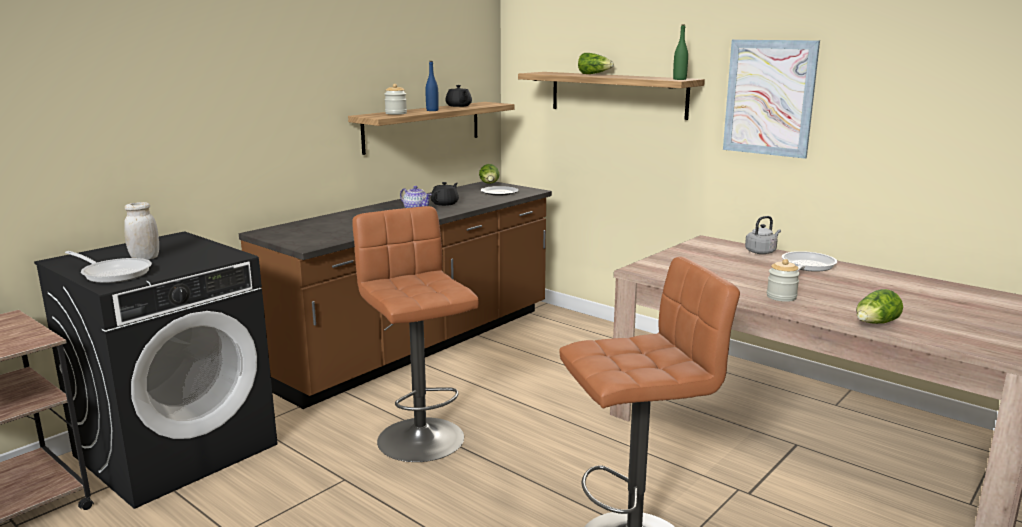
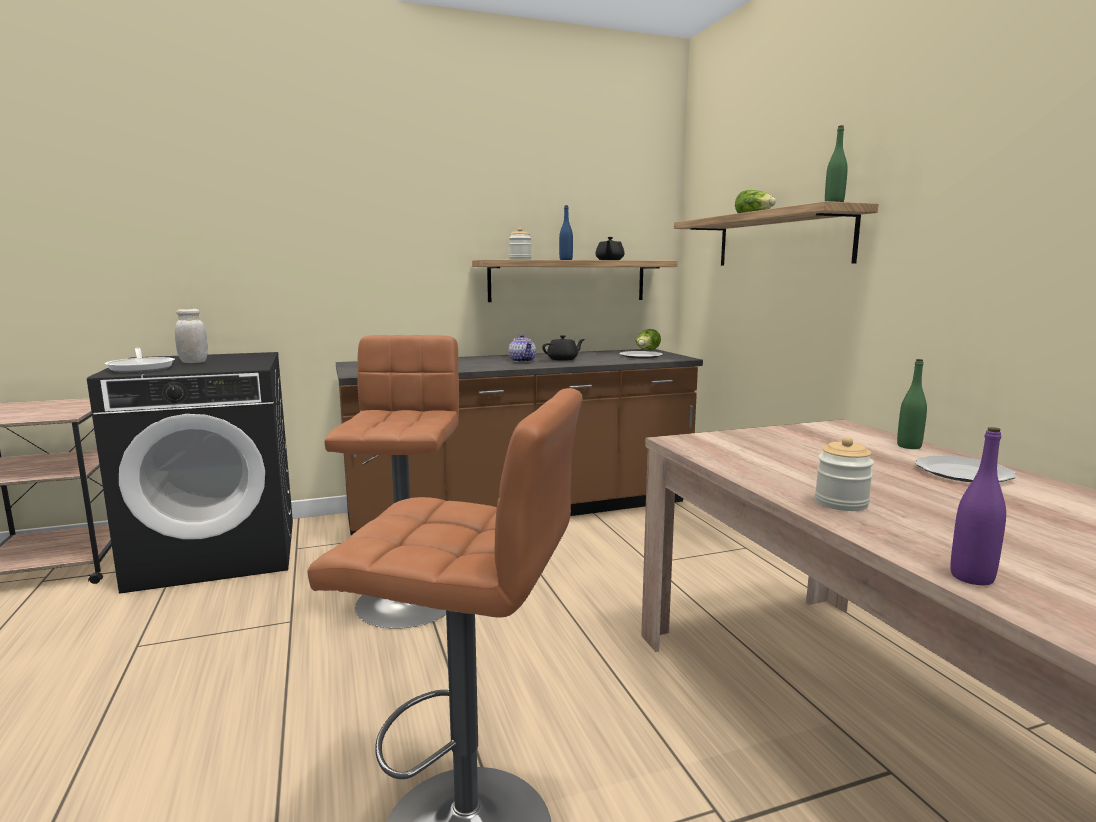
camera: 30 degrees right, 5 degrees down
picture [723,40,820,159] -> none
grey kettle [745,216,781,254] -> green bottle [897,359,927,449]
frying pan [782,251,837,272] -> plate [915,456,1016,482]
lettuce [856,289,903,324] -> purple bottle [950,427,1006,585]

